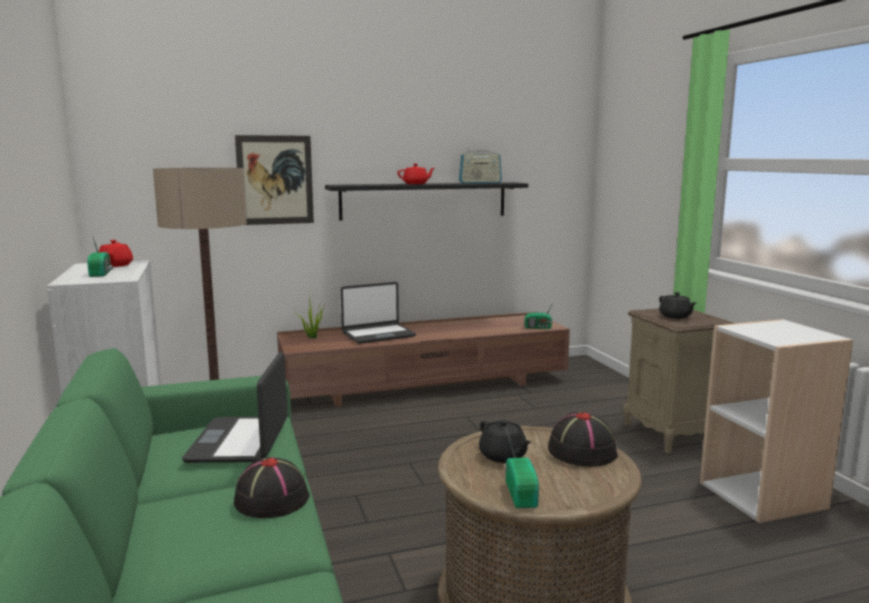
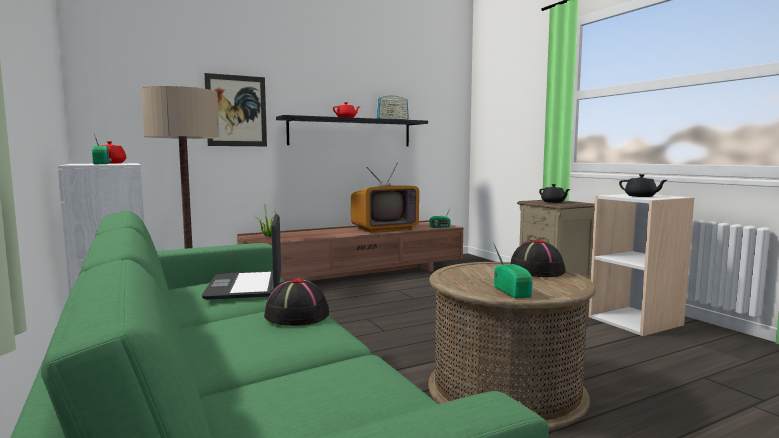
camera: 10 degrees left, 5 degrees down
laptop [341,282,416,344] -> none
black teapot [479,419,532,463] -> black teapot moved to [619,174,667,197]
none -> television [351,162,419,233]

